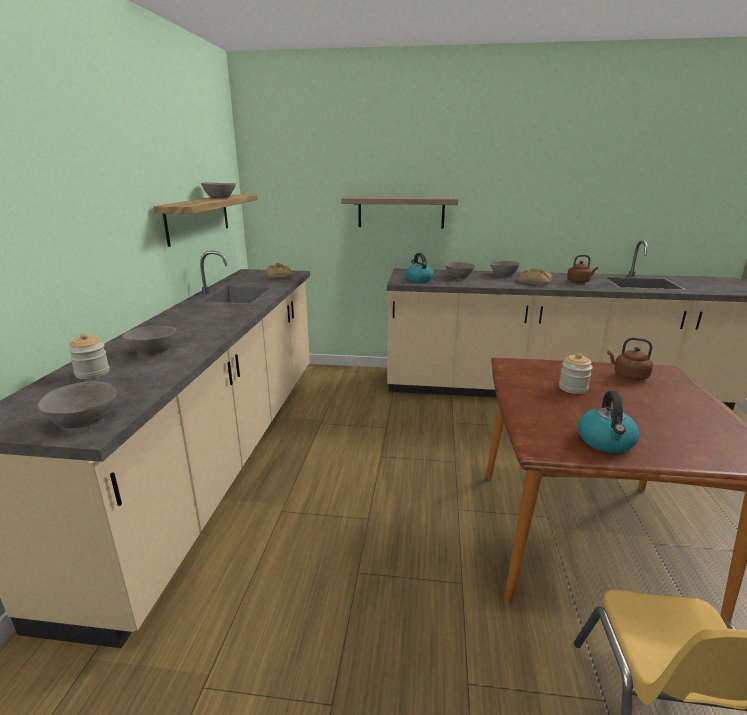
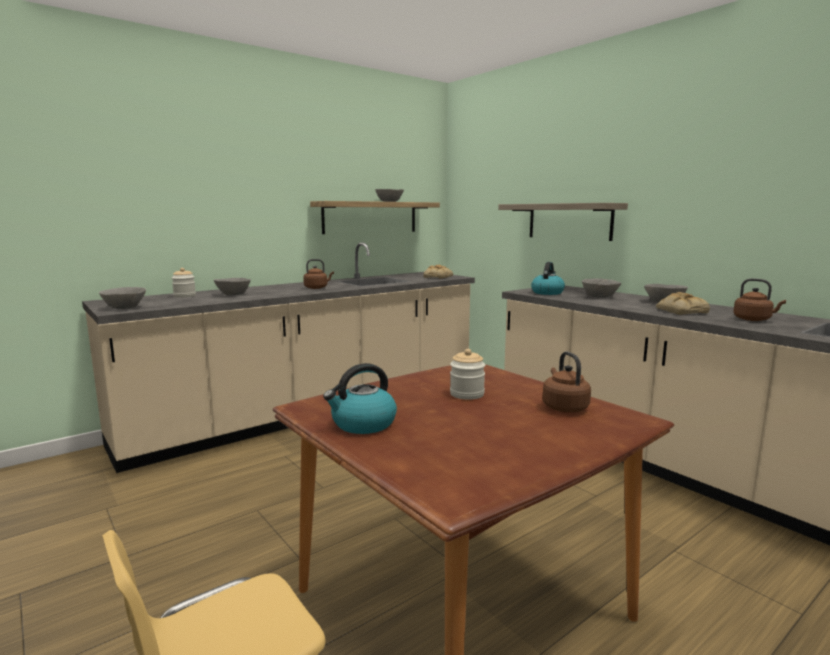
camera: 45 degrees right, 10 degrees down
none -> brown kettle [303,259,334,289]

